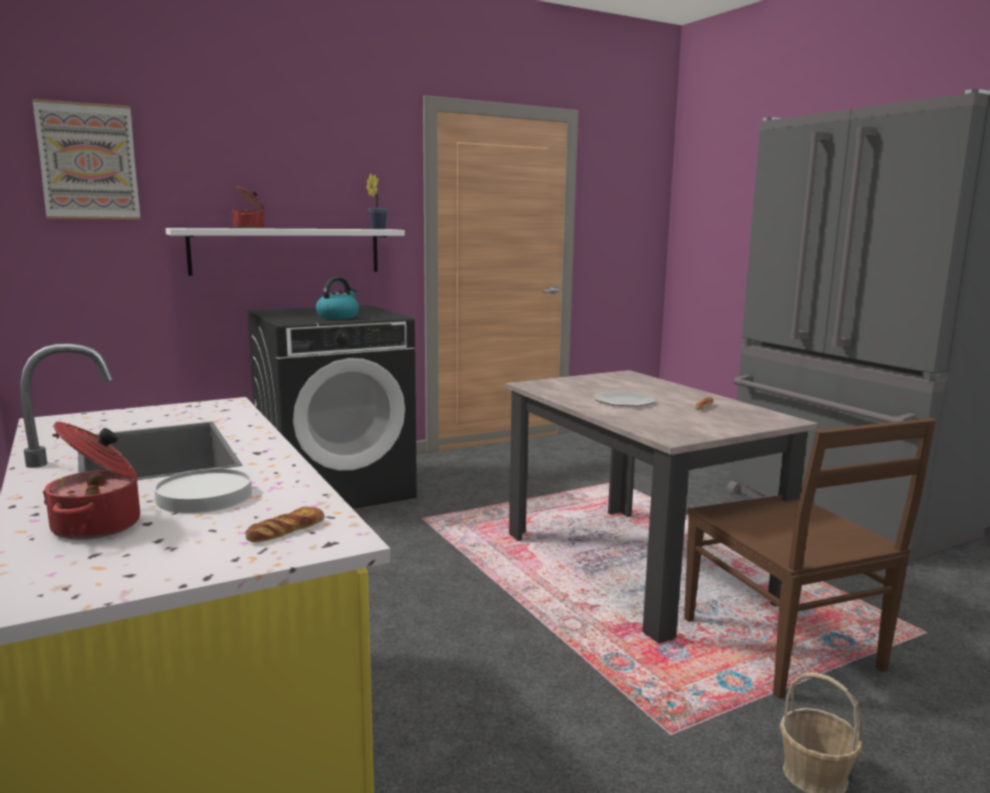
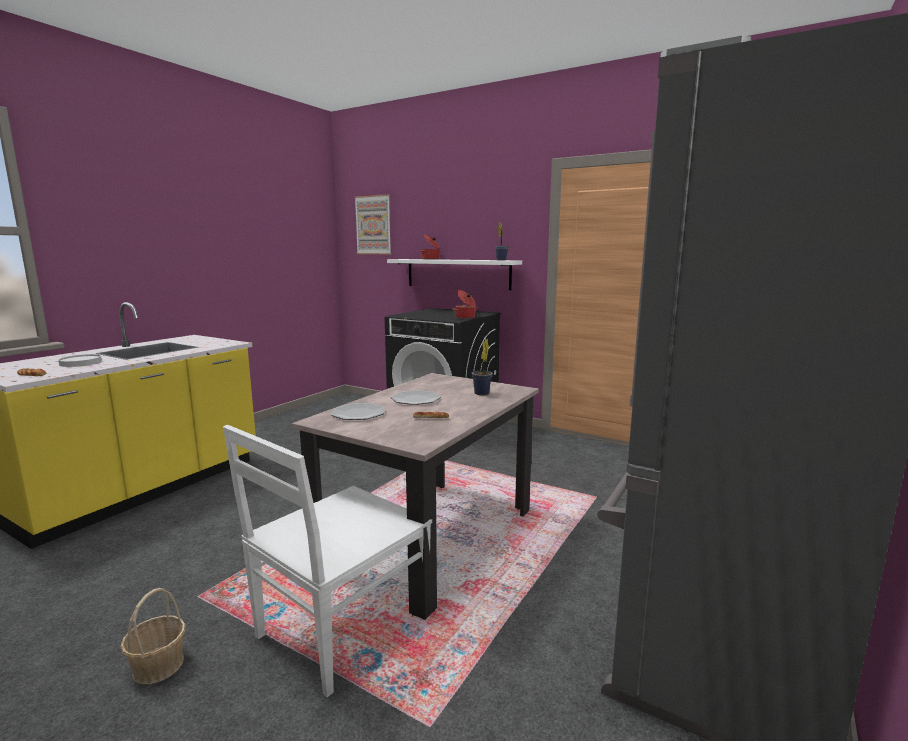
camera: 60 degrees right, 0 degrees up
cooking pot [43,422,140,540] -> cooking pot moved to [452,290,478,319]
kettle [316,277,359,319] -> none
brown chair [684,418,936,699] -> white chair [223,425,432,697]
none -> plate [331,403,385,420]
none -> potted plant [471,338,493,395]

